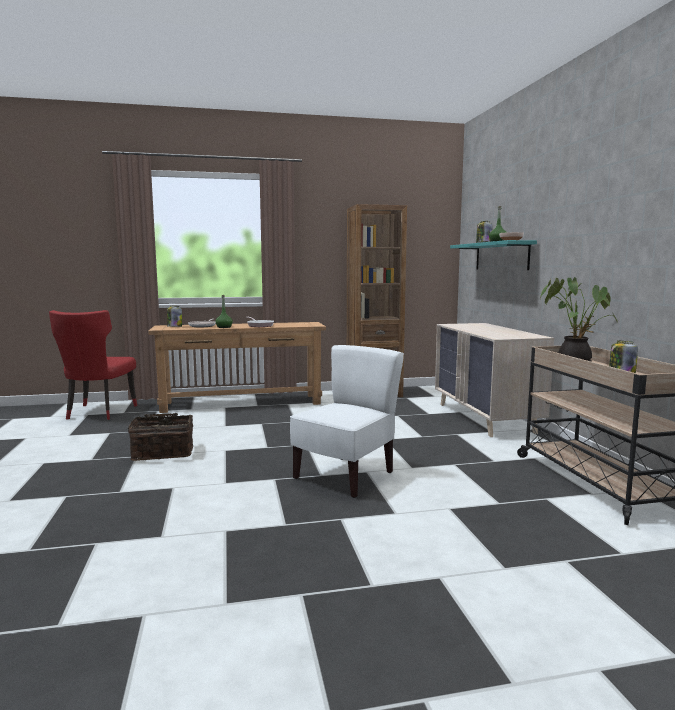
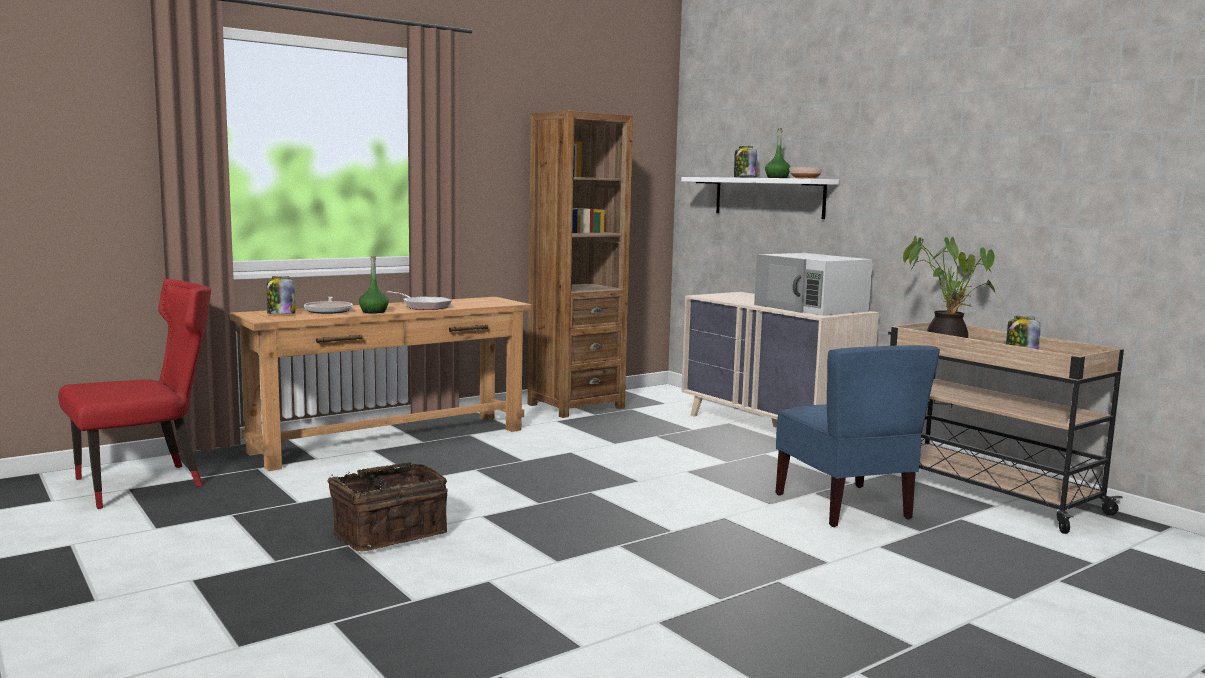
camera: 25 degrees left, 0 degrees up
red chair [49,310,137,420] -> red chair turned 105 degrees counterclockwise [58,279,211,509]
white chair [290,345,404,498] -> none
turquoise shelf [450,240,537,270] -> white shelf [681,177,839,219]
none -> white microwave [754,253,873,316]
none -> blue chair [775,345,940,527]

